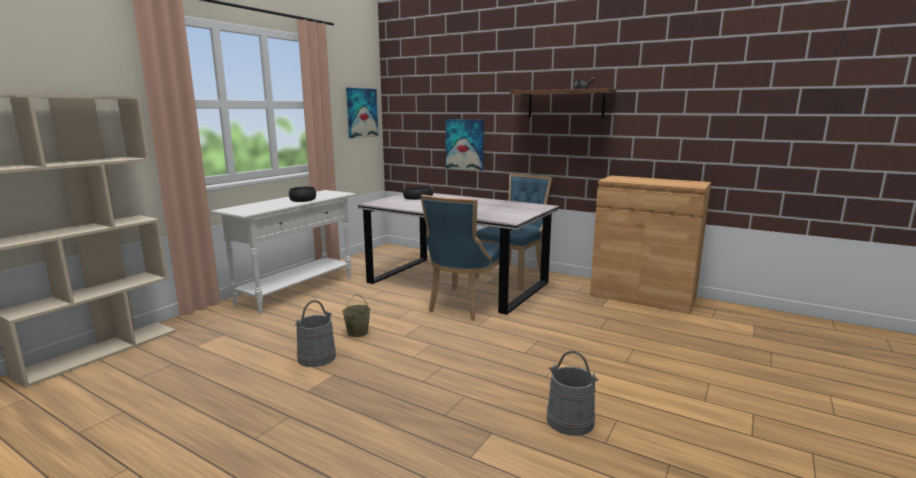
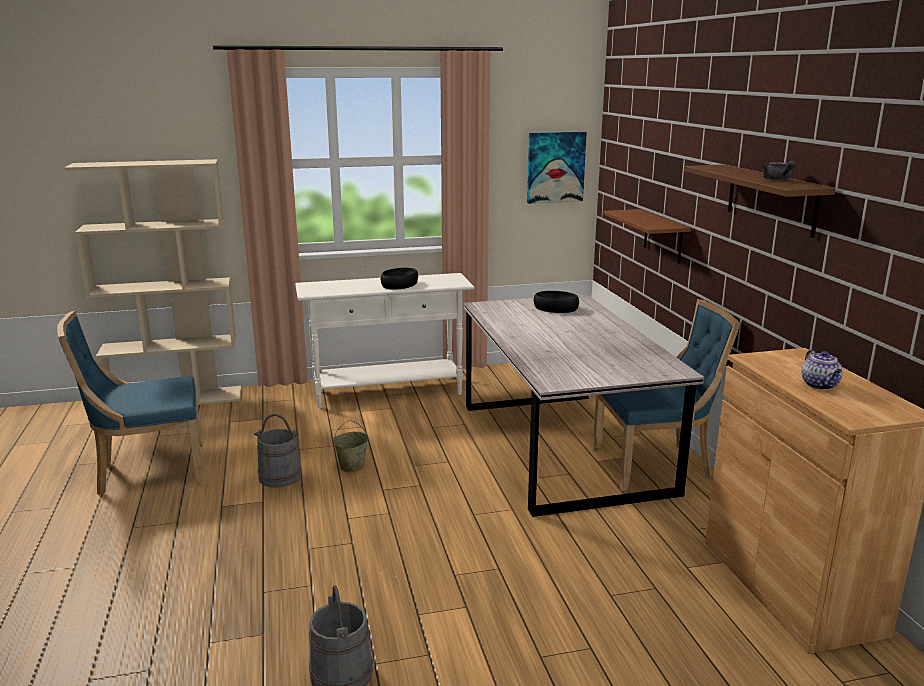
camera: 45 degrees right, 5 degrees up
blue chair [420,195,500,320] -> blue chair moved to [57,311,205,495]
picture [446,119,484,171] -> brown shelf [603,209,691,264]
none -> teapot [801,350,843,390]

